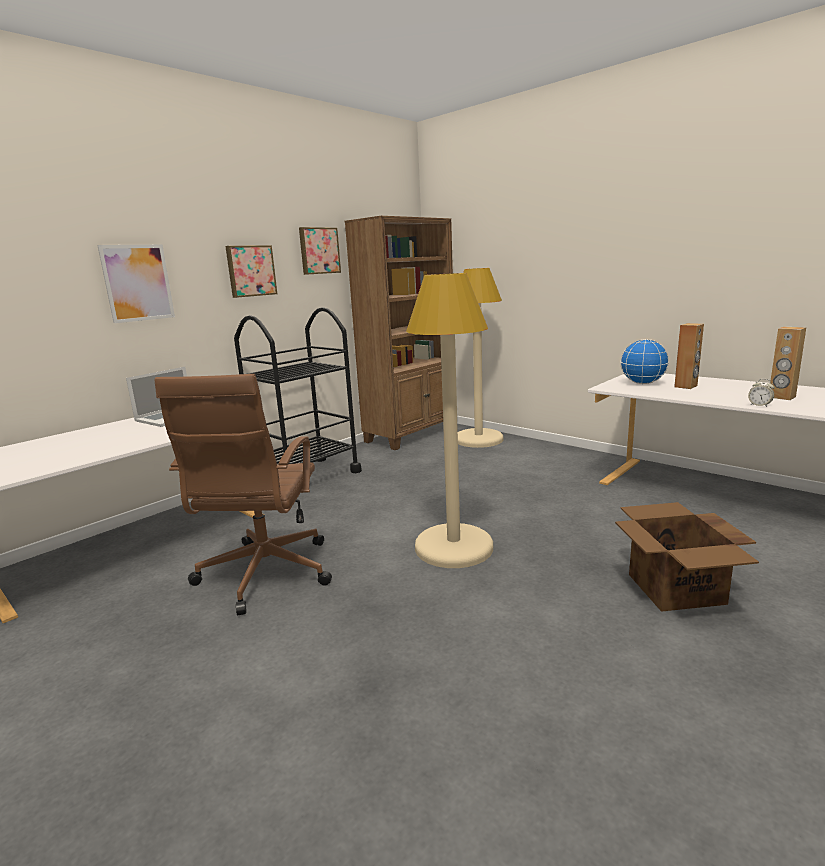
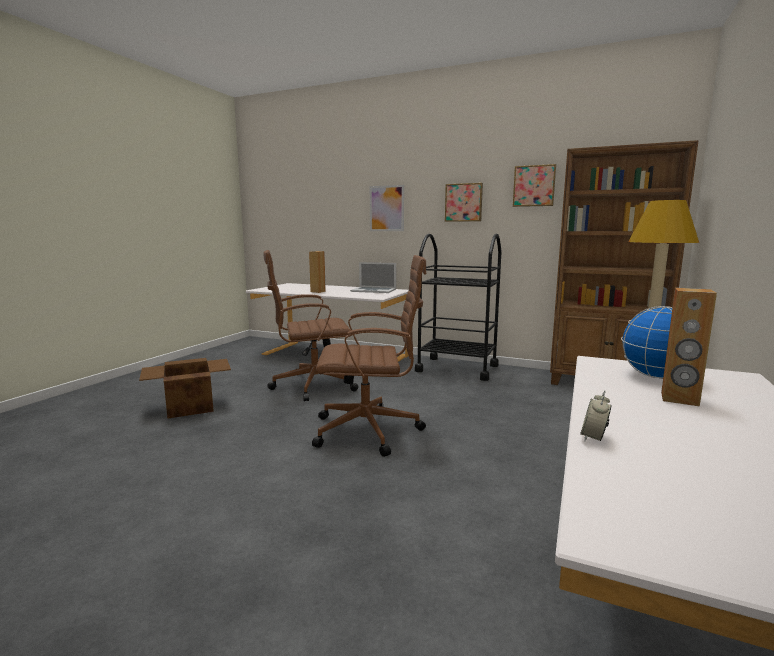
camera: 70 degrees right, 5 degrees down
beige floor lamp [406,273,493,568] -> brown office chair [312,255,426,457]
cardboard box [615,502,759,612] -> cardboard box moved to [139,358,231,419]
brown speaker [770,327,806,400] -> brown speaker moved to [309,251,326,293]

